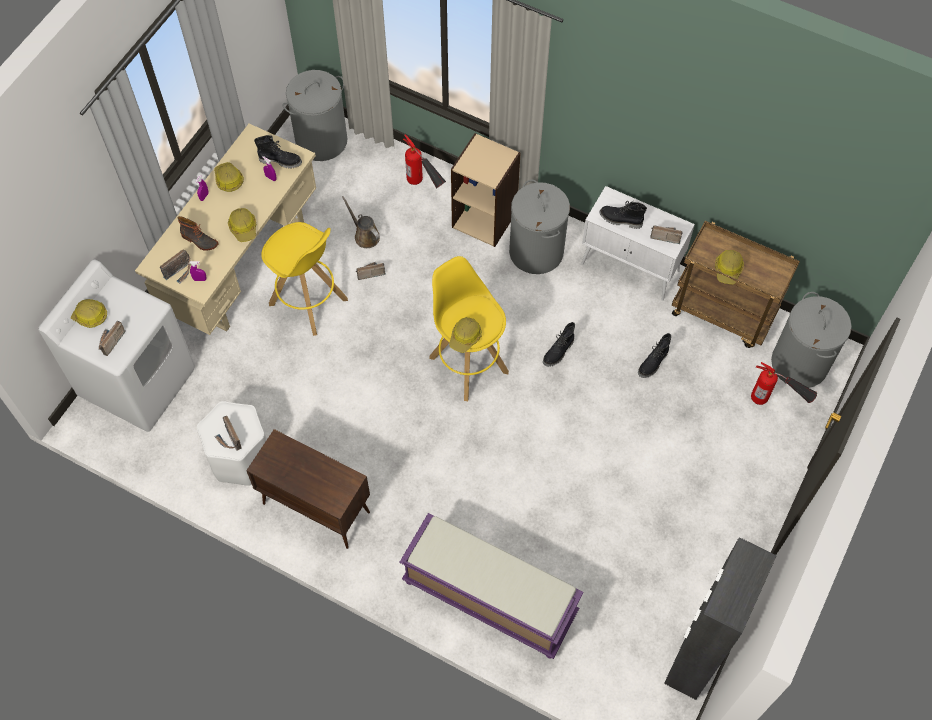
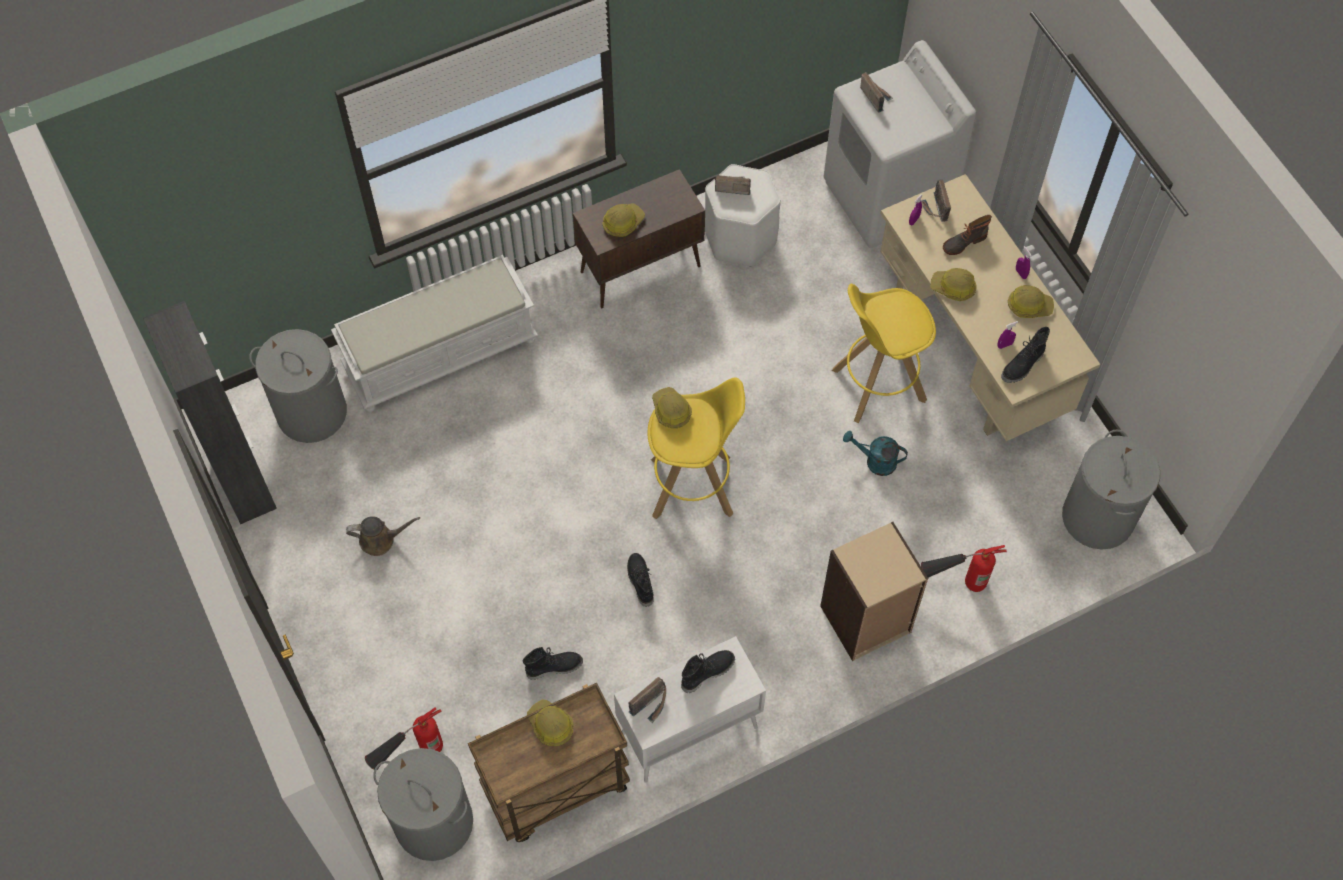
camera: 125 degrees right, 0 degrees up
hard hat [71,299,107,328] -> hard hat moved to [603,203,645,237]
brown watering can [342,196,380,248] -> brown watering can moved to [346,516,420,556]
radio [356,262,386,280] -> turquoise watering can [843,431,908,476]
purple bench [399,513,584,659] -> white bench [331,255,538,412]
grey laundry basket [509,180,570,274] -> grey laundry basket moved to [249,329,347,443]
black boot [638,333,671,378] -> black boot turned 90 degrees clockwise [523,647,583,680]

